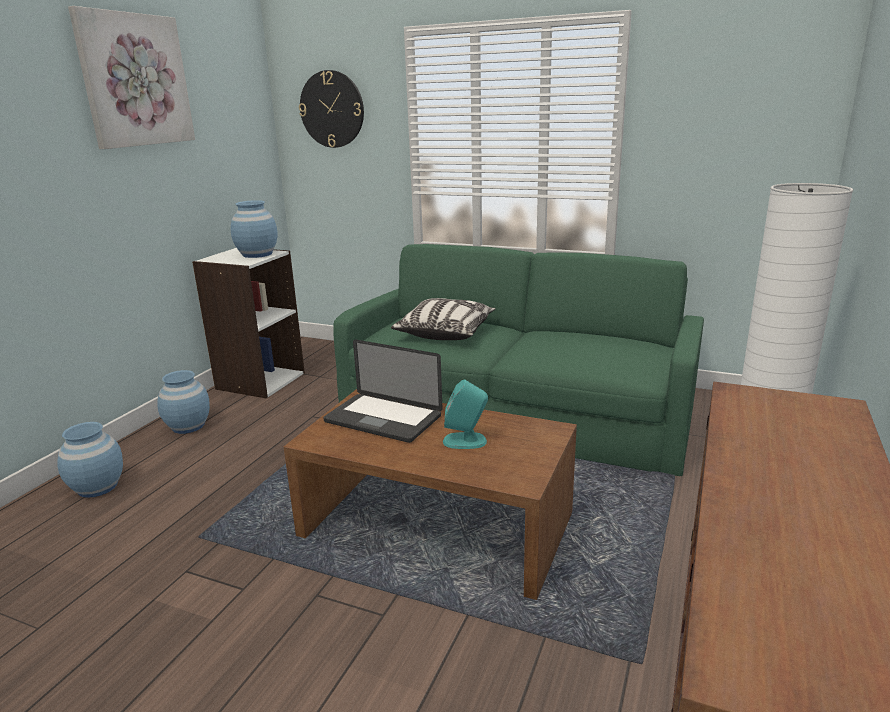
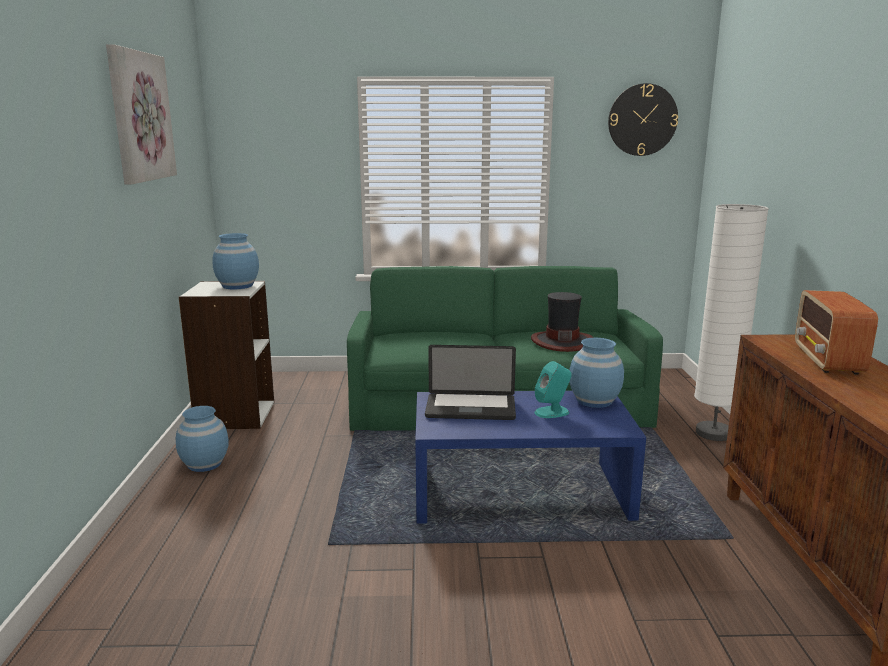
camera: 25 degrees left, 5 degrees down
blue vase [58,422,123,498] -> blue vase moved to [569,338,624,408]
brown coffee table [284,389,577,600] -> blue coffee table [415,391,646,524]
wall clock [299,70,364,148] -> wall clock moved to [608,83,678,156]
pillow [391,298,496,340] -> none
none -> hat [531,292,594,352]
none -> radio [795,290,878,375]

